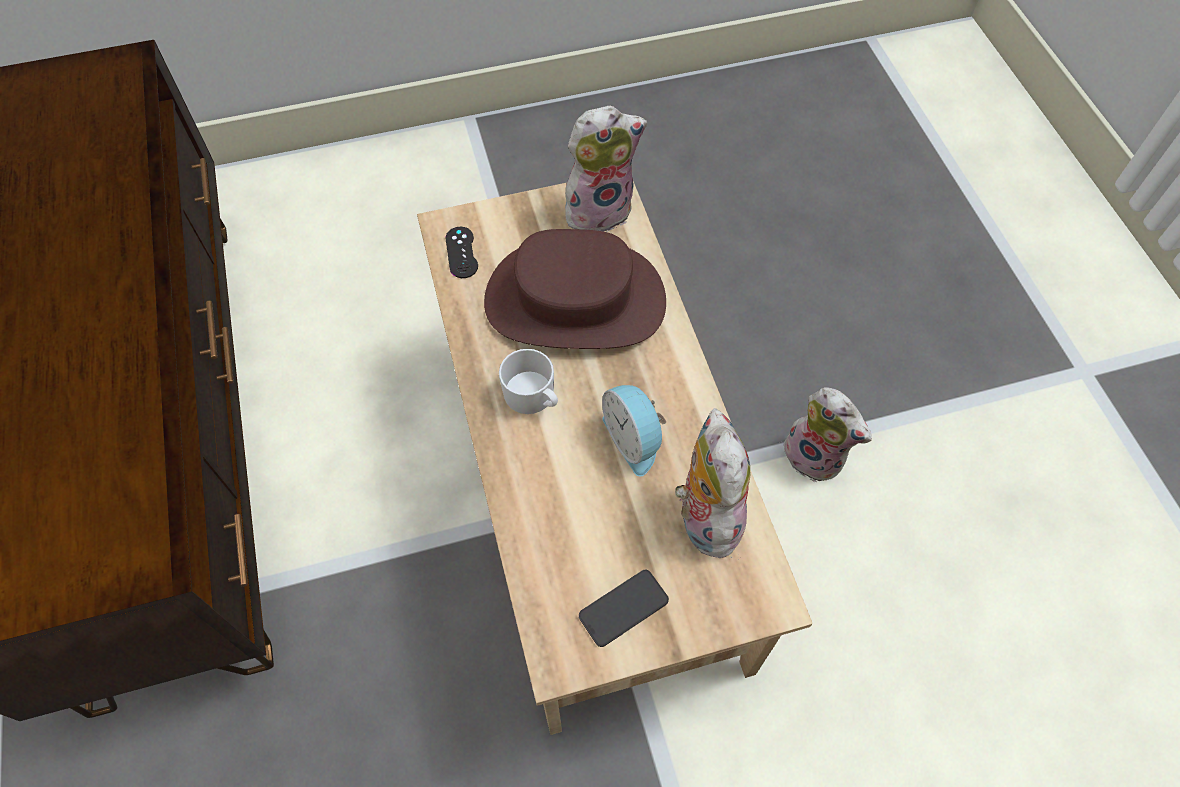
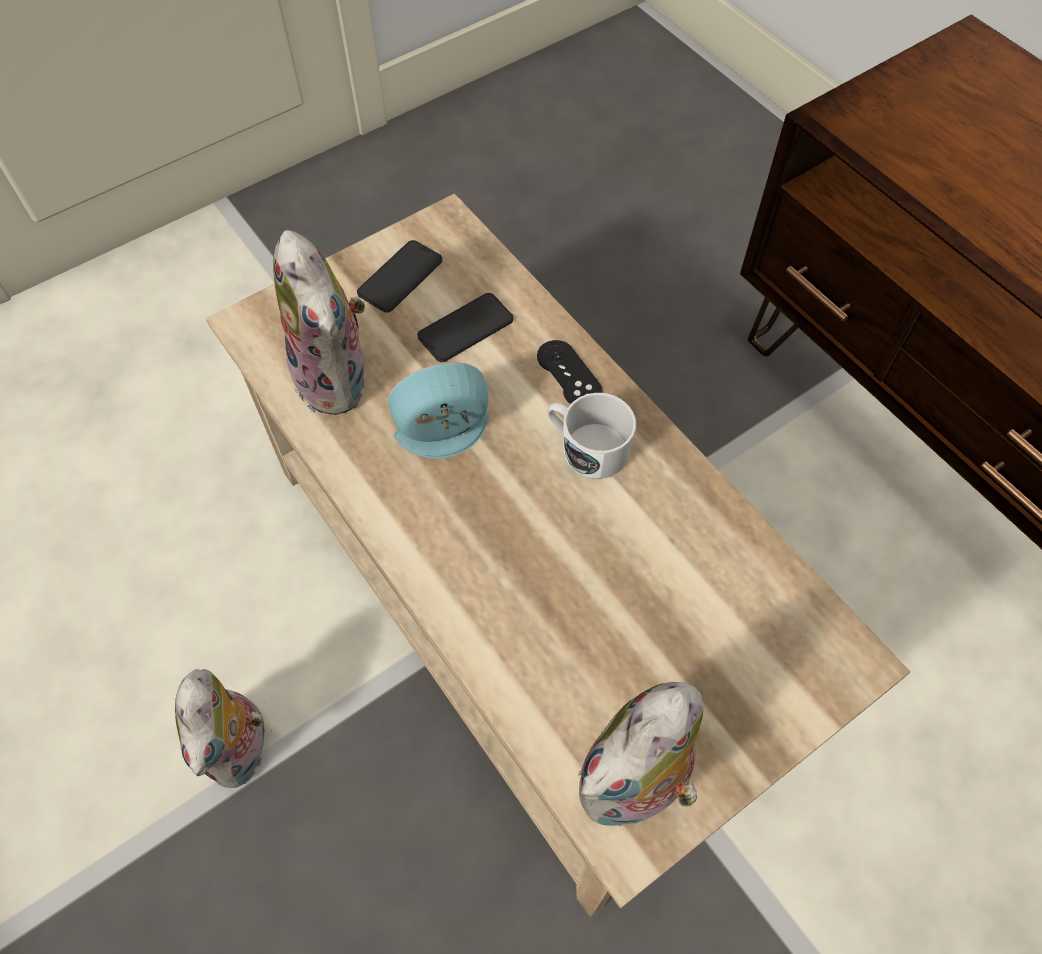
camera: 160 degrees right, 0 degrees up
black game controller [445,227,478,278] -> black game controller moved to [537,340,602,404]
brown hat [484,229,666,349] -> none
alarm clock [602,385,666,477] -> alarm clock turned 60 degrees counterclockwise [388,362,488,458]
plush toy [781,388,872,482] -> plush toy turned 120 degrees counterclockwise [175,669,267,788]
none -> phone [417,293,513,362]

